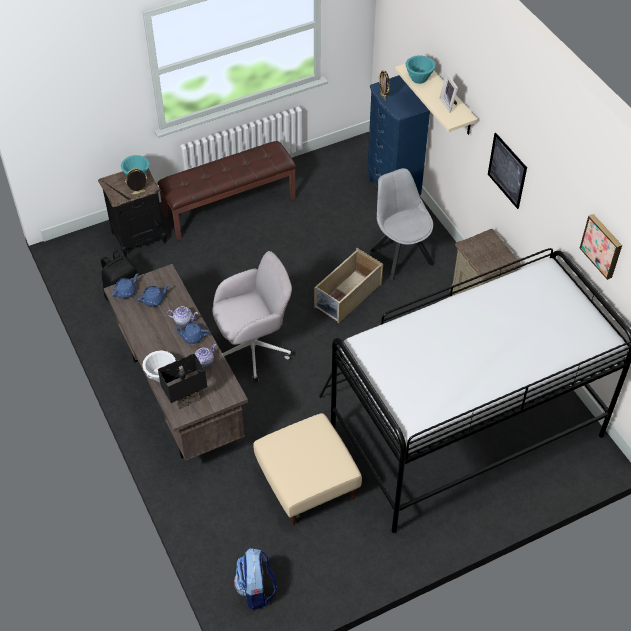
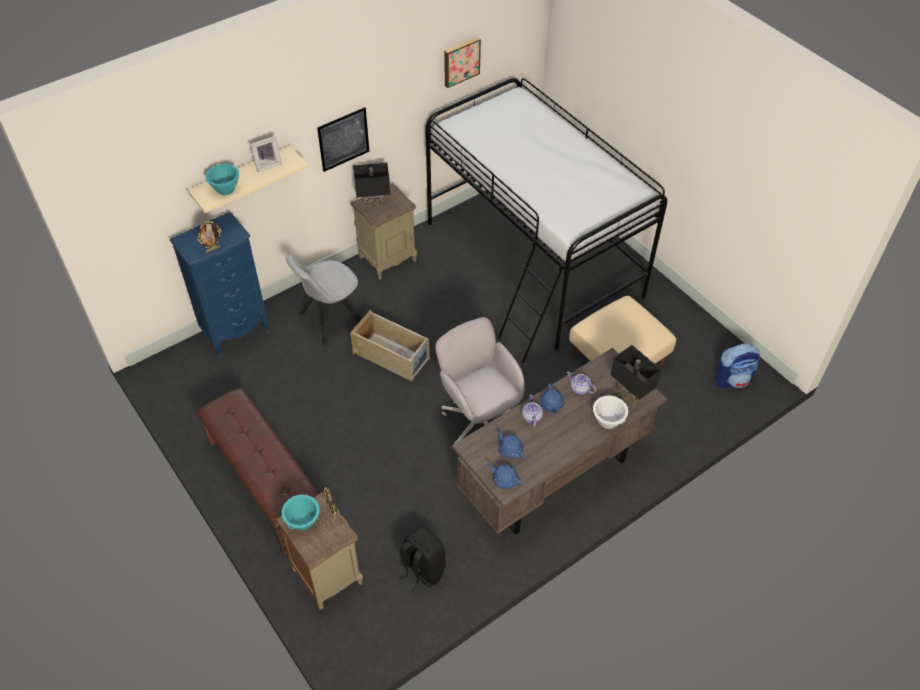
camera: 100 degrees left, 0 degrees up
black nightstand [98,168,167,257] -> beige nightstand [276,492,363,610]
none -> black table lamp [353,162,390,209]

